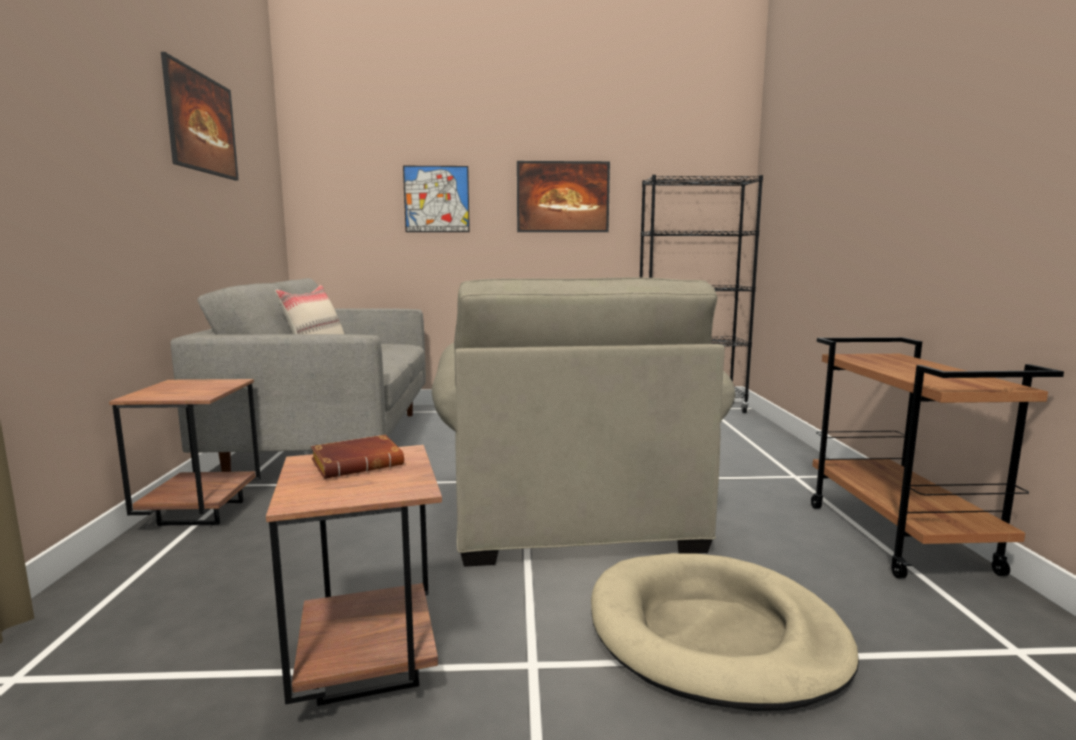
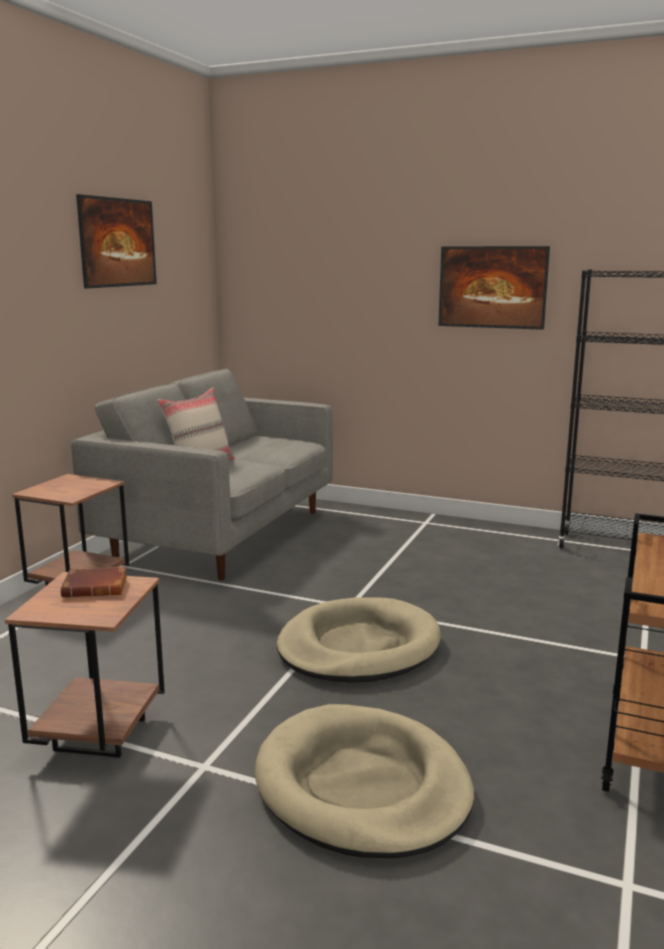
camera: 25 degrees right, 5 degrees up
picture [403,166,470,232] -> none
beige armchair [432,277,735,566] -> beige dog bed [277,598,441,683]

